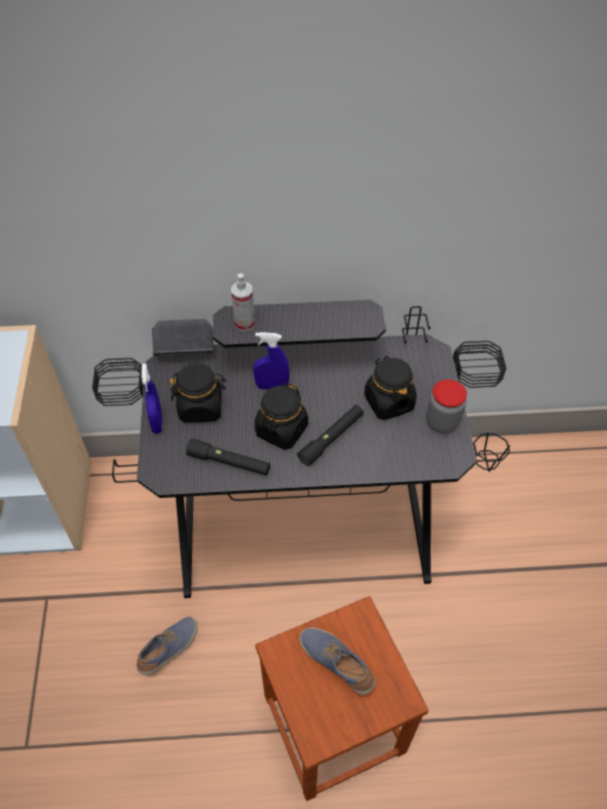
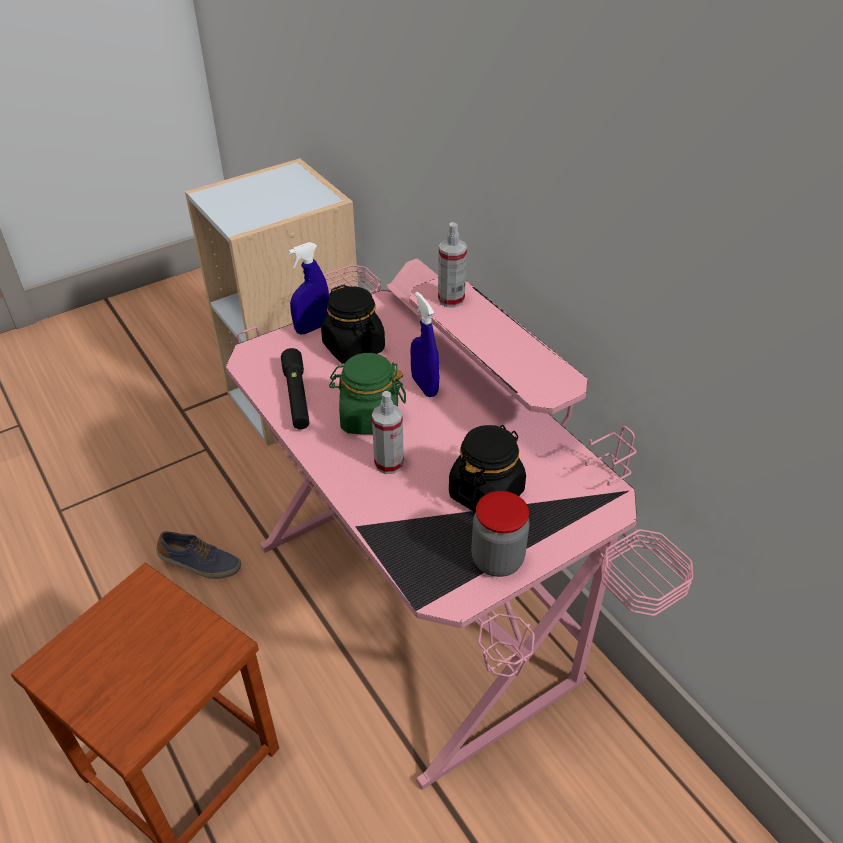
camera: 60 degrees right, 10 degrees down
black desk [92,300,510,598] -> pink desk [226,259,693,790]
black jar [255,383,308,450] -> green jar [329,353,406,434]
black flashlight [297,405,364,466] -> spray bottle [372,391,404,474]
shoe [299,628,375,695] -> none

